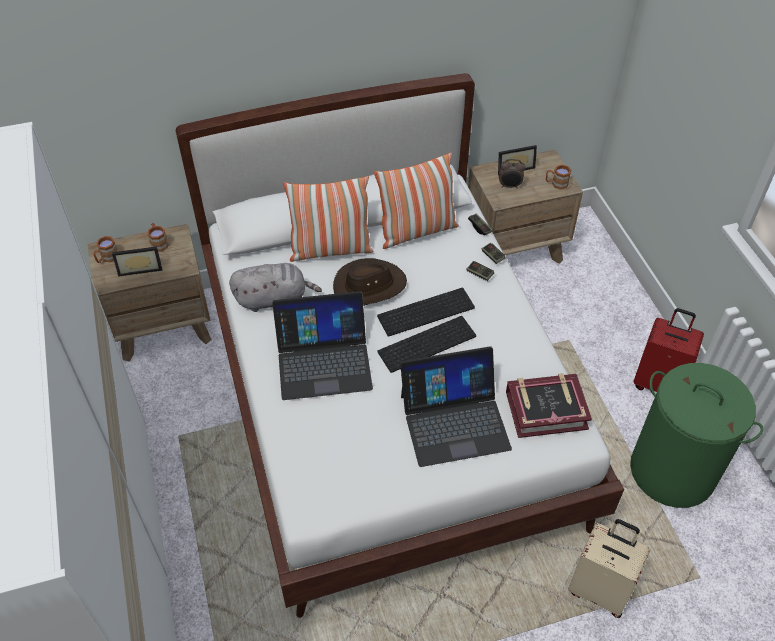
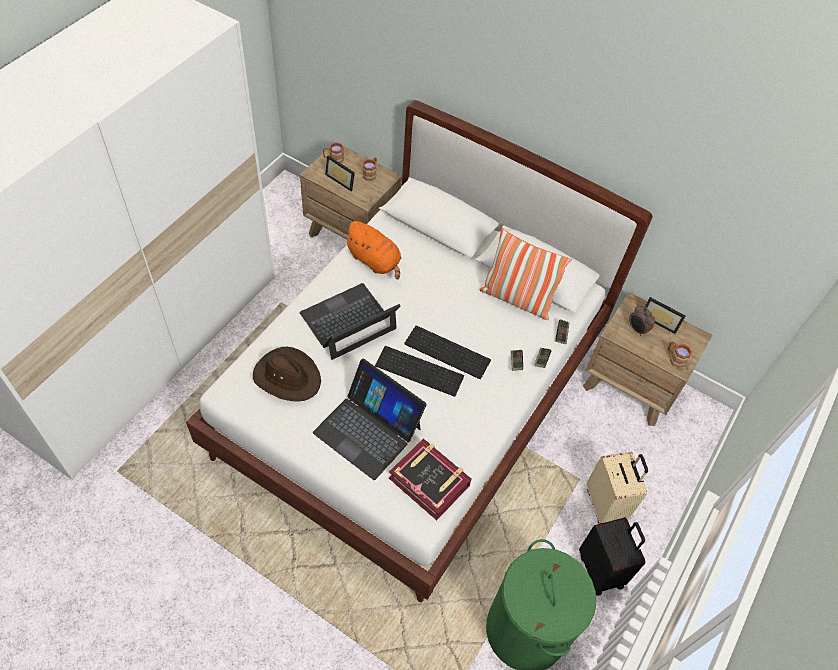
camera: 45 degrees right, 5 degrees up
grey plush toy [229,263,322,312] -> orange plush toy [343,221,401,280]
laptop [272,291,373,400] -> laptop turned 105 degrees clockwise [300,283,401,360]
pillow [283,176,373,262] -> none
brown hat [333,258,407,306] -> brown hat moved to [253,347,321,402]
beige suitcase [568,519,650,618] -> beige suitcase moved to [587,452,648,524]
red suitcase [633,308,704,392] -> black suitcase [579,517,645,596]

